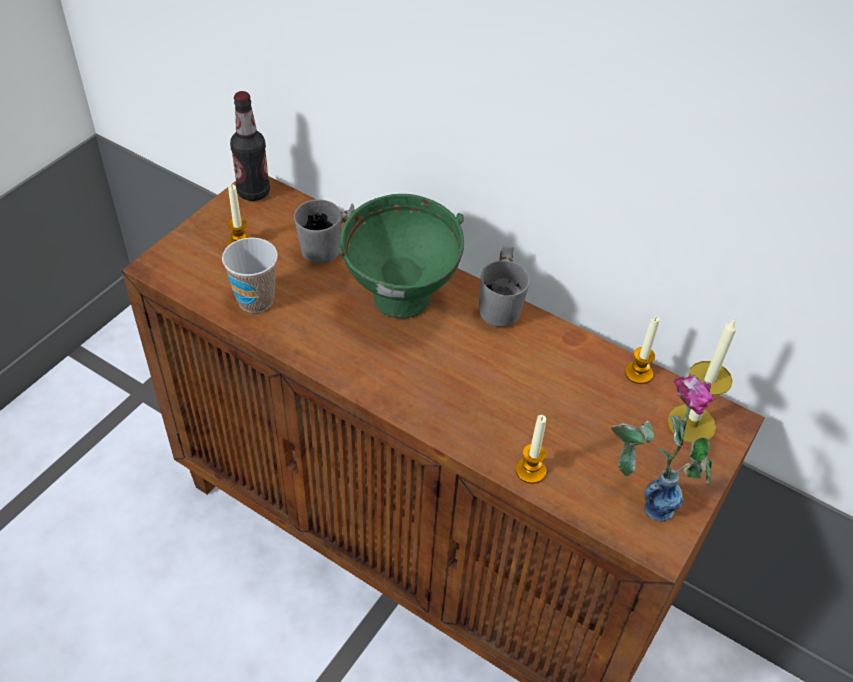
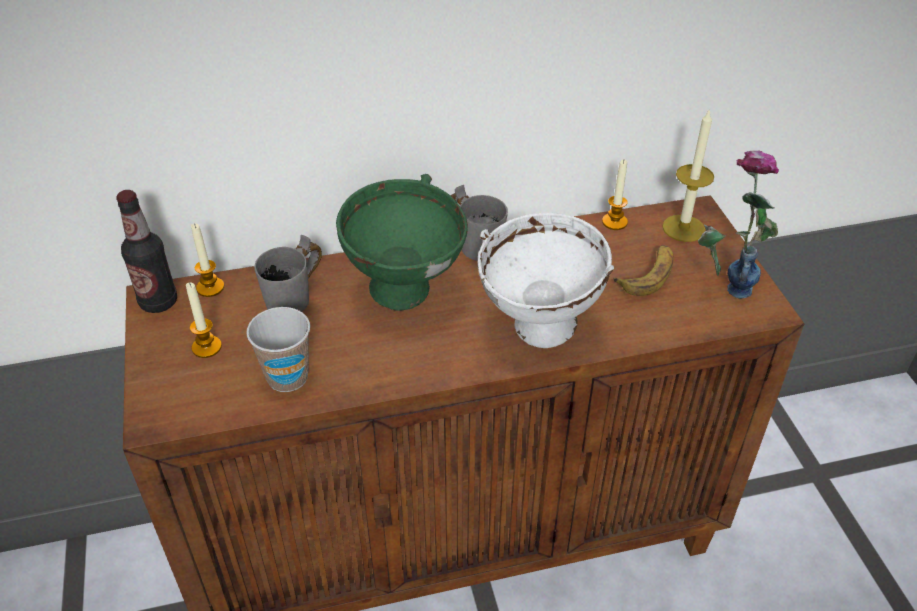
camera: 45 degrees left, 5 degrees down
candle [516,415,546,484] -> candle moved to [191,223,224,297]
none -> white bowl [478,213,614,348]
none -> banana [614,245,673,296]

